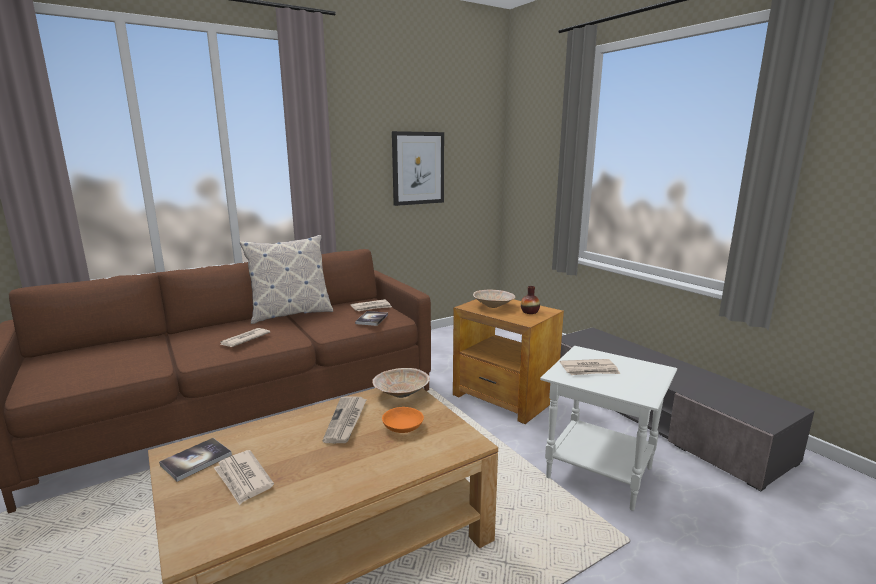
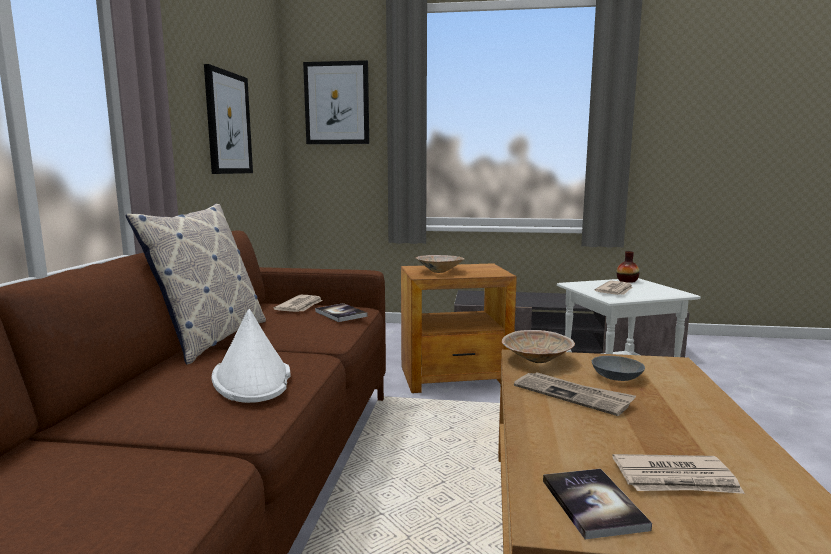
camera: 50 degrees left, 5 degrees down
newspaper [220,328,270,347] -> white hat [211,309,290,403]
orange bowl [382,407,424,433] -> grey bowl [592,356,645,381]
vase [521,286,540,314] -> vase moved to [616,251,640,283]
none -> picture [303,60,369,144]

